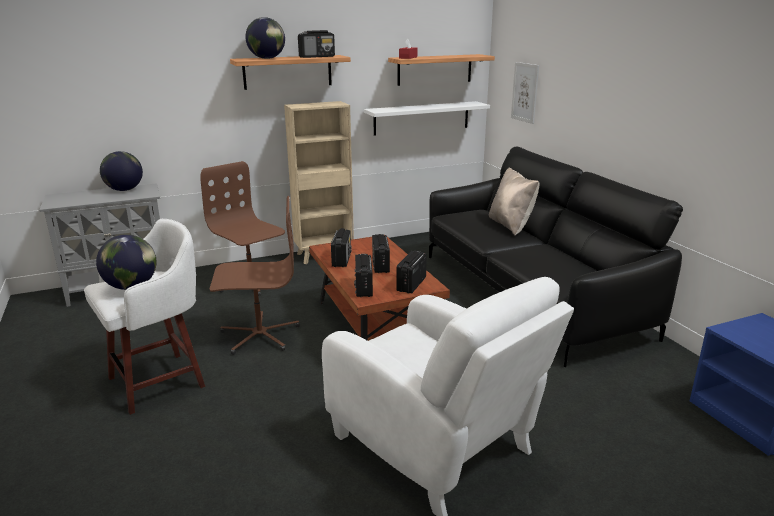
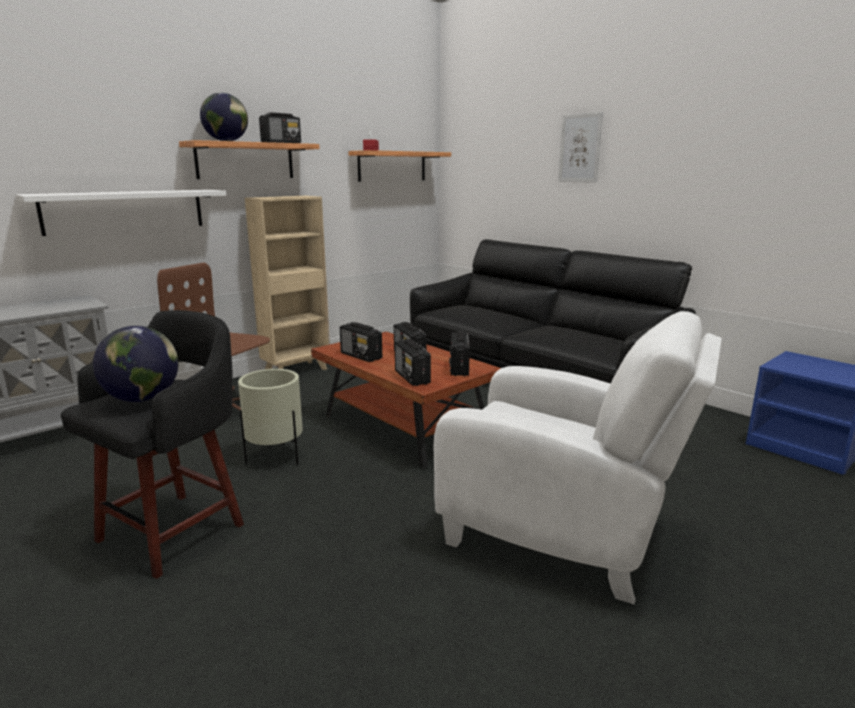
camera: 20 degrees left, 5 degrees down
white stool [84,219,205,415] -> black stool [61,310,244,579]
globe [100,151,143,191] -> none
brown office chair [210,196,300,355] -> beige planter [238,369,303,466]
radio [331,228,352,267] -> radio turned 150 degrees clockwise [340,322,382,362]
white shelf [364,101,490,136] -> white shelf moved to [15,190,226,236]
beige pillow [489,167,540,235] -> none
picture [511,62,539,124] -> picture moved to [558,112,603,183]

